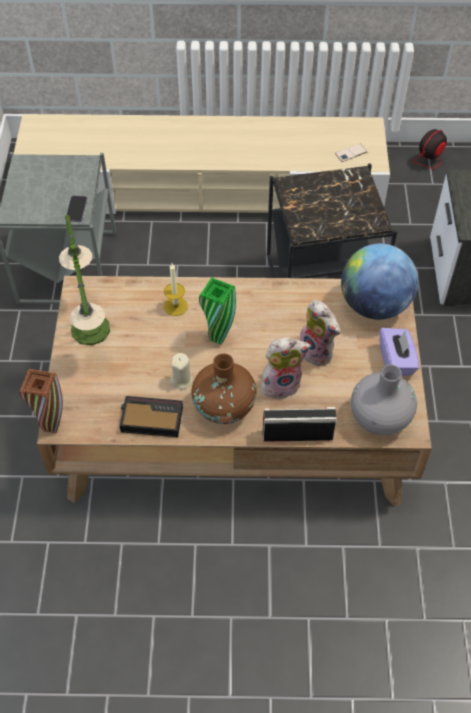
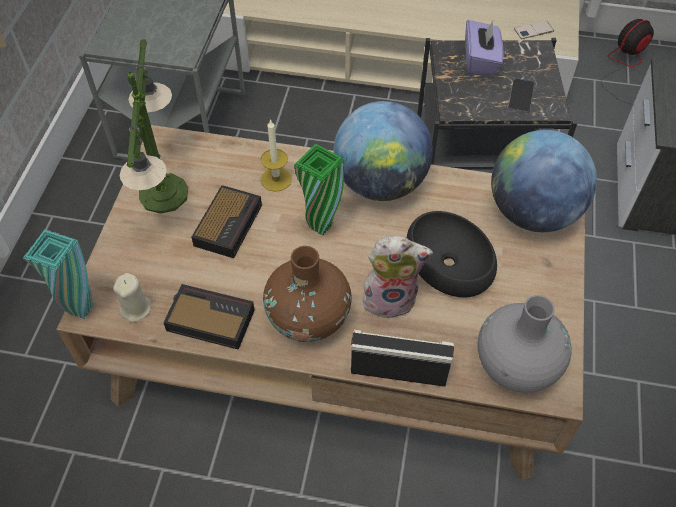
camera: 10 degrees right, 0 degrees up
brown vase [20,369,63,433] -> turquoise vase [23,229,93,319]
phone [66,196,87,222] -> phone moved to [508,79,534,113]
beige candle [170,353,193,390] -> beige candle moved to [113,273,151,323]
plush toy [299,300,340,366] -> black bowl [407,211,497,298]
purple tissue box [379,328,419,376] -> purple tissue box moved to [465,20,504,76]
none -> alarm clock [191,185,262,258]
none -> globe [334,101,433,201]

